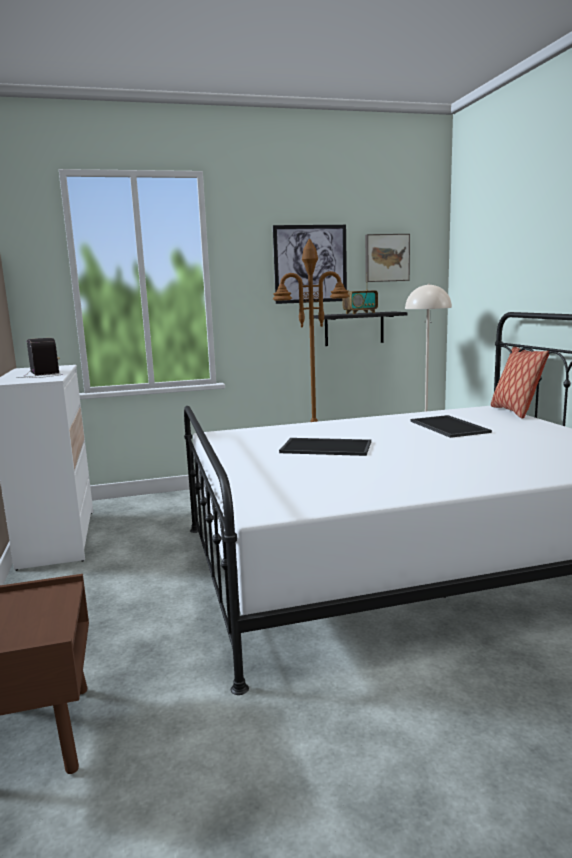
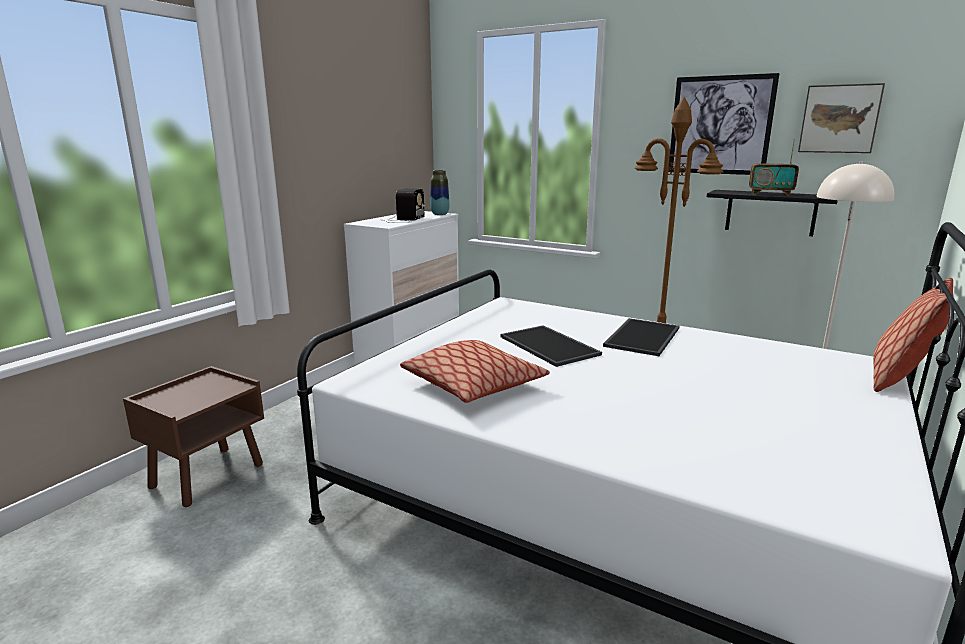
camera: 45 degrees right, 5 degrees up
tray [410,415,492,438] -> tray moved to [603,318,679,356]
none -> pillow [400,340,550,403]
none -> vase [430,170,449,215]

